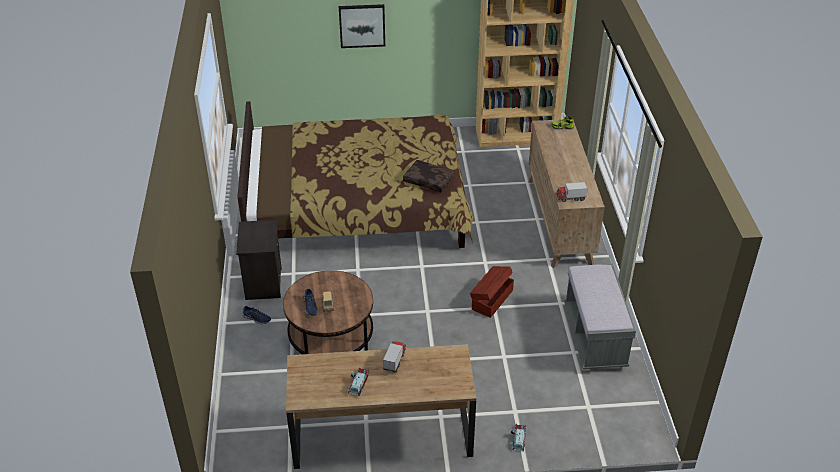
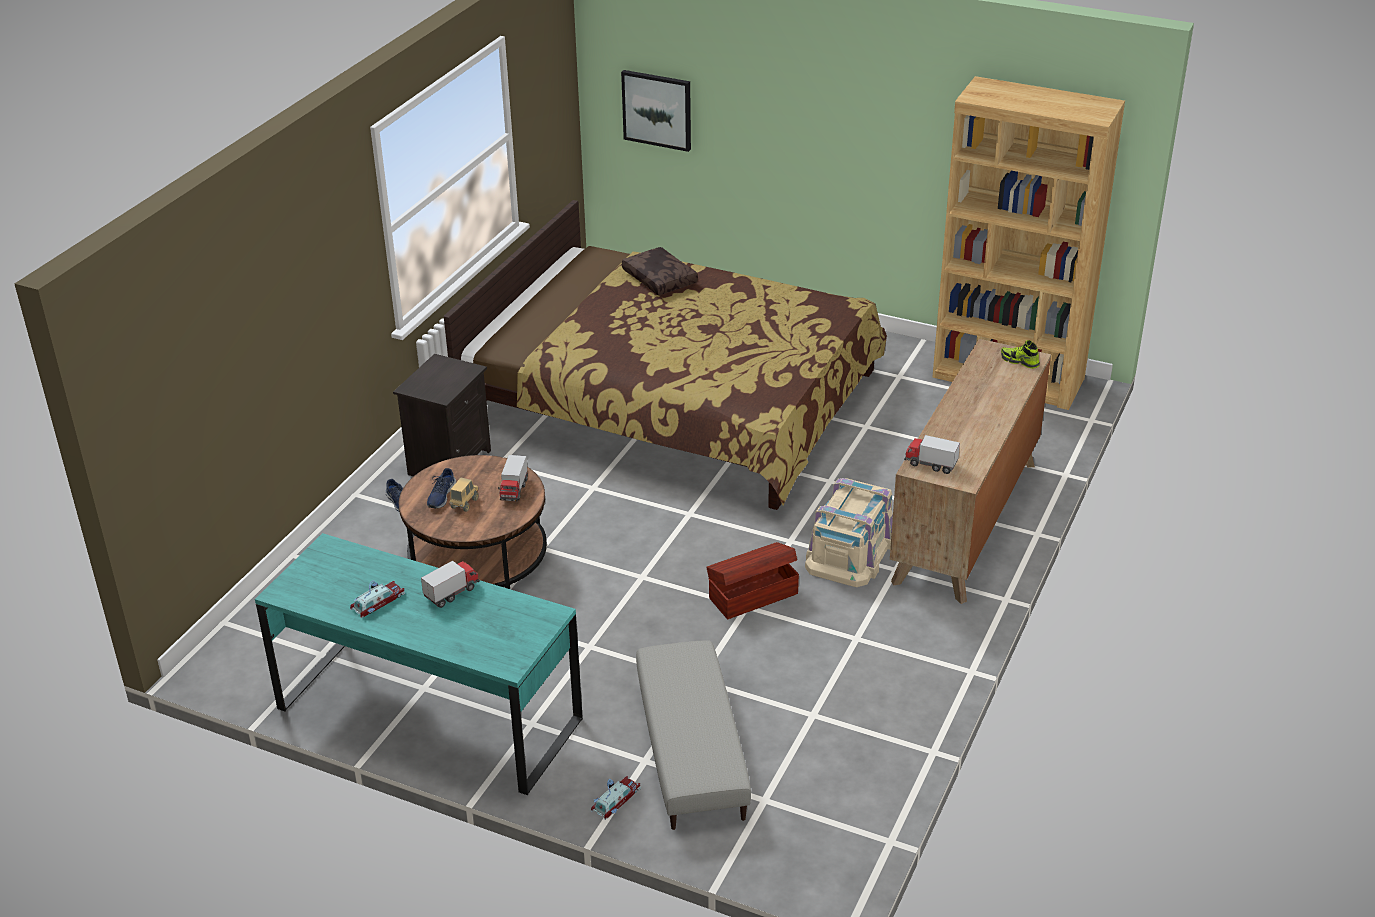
camera: 30 degrees right, 5 degrees down
brown desk [286,344,477,469] -> turquoise desk [255,533,583,795]
picture [339,4,385,48] -> picture moved to [621,70,691,152]
brown pillow [403,160,455,193] -> brown pillow moved to [622,247,698,295]
grey bench [564,264,636,369] -> none
none -> toy truck [498,455,528,501]
none -> grey ottoman [636,640,751,830]
none -> beige storage box [805,478,893,587]

